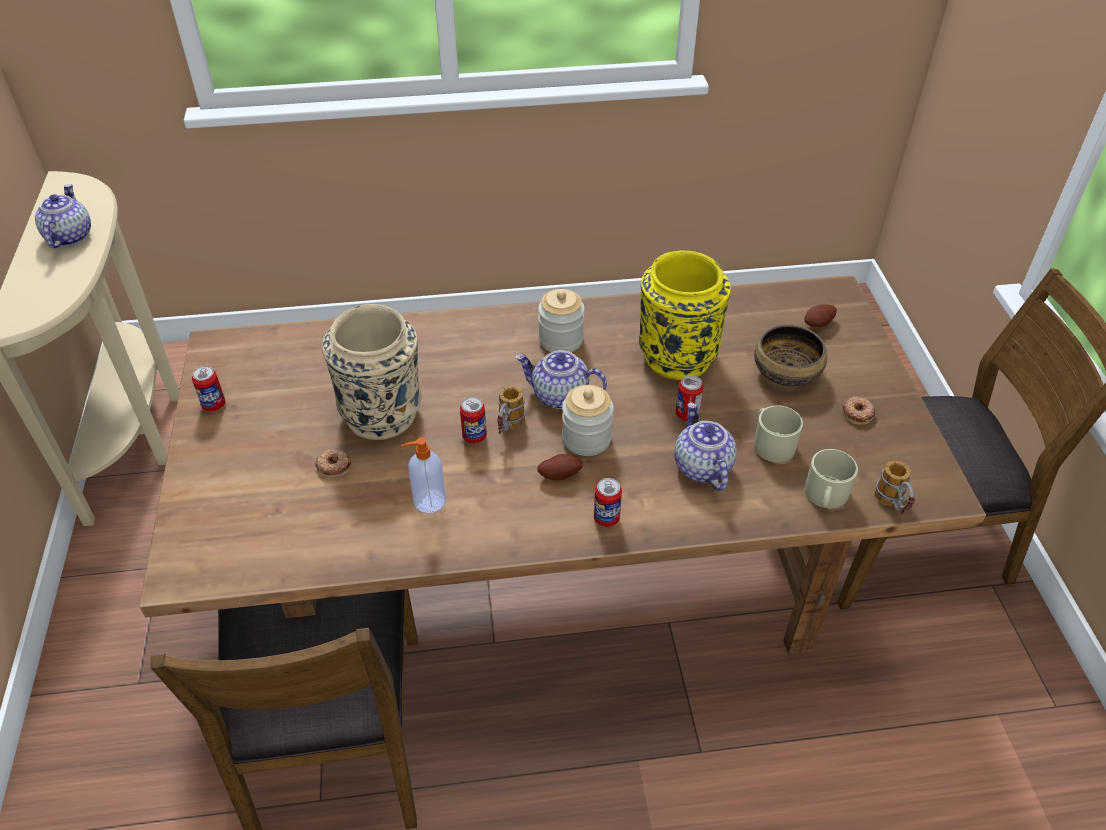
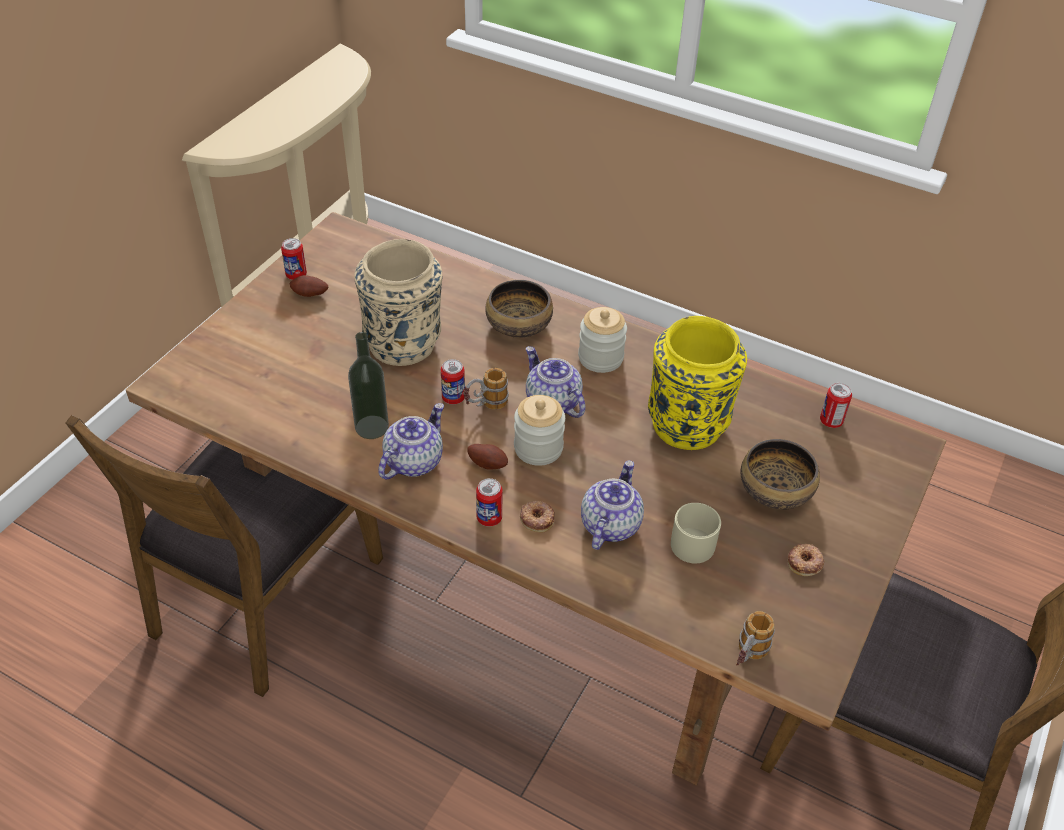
camera: 35 degrees right, 0 degrees up
teapot [35,184,91,248] -> teapot moved to [378,403,444,480]
donut [314,448,351,478] -> donut moved to [520,501,555,533]
soap dispenser [401,437,446,513] -> bottle [348,332,389,439]
can [676,375,704,421] -> can moved to [820,383,852,428]
potato [805,304,837,327] -> potato moved to [289,275,328,297]
beige mug [805,449,858,508] -> none
none -> bowl [485,280,553,338]

